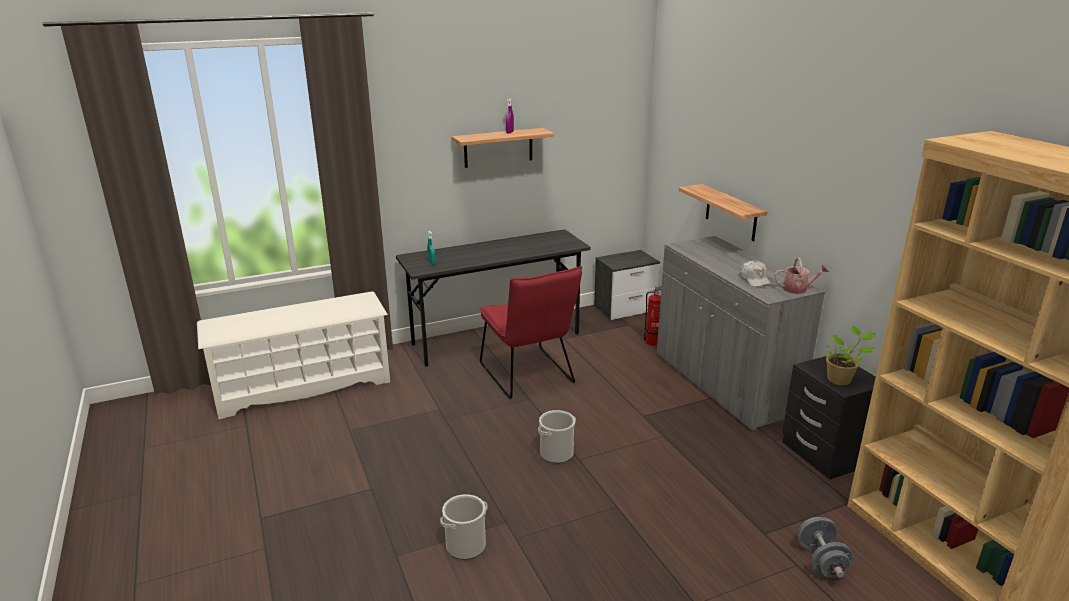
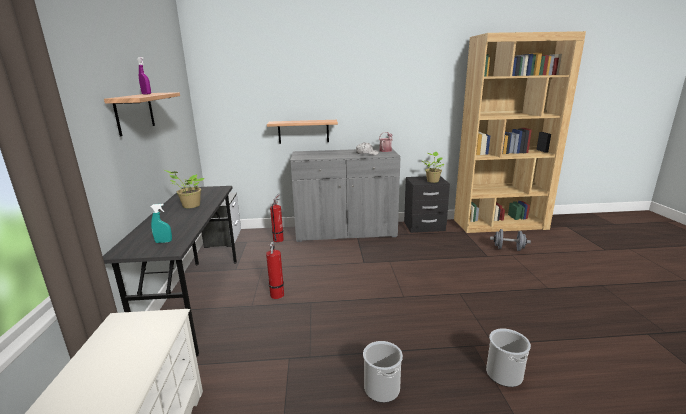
camera: 70 degrees left, 5 degrees down
red chair [480,266,582,399] -> fire extinguisher [266,242,284,299]
bucket [538,410,576,463] -> bucket moved to [363,341,403,403]
none -> potted plant [164,170,204,208]

